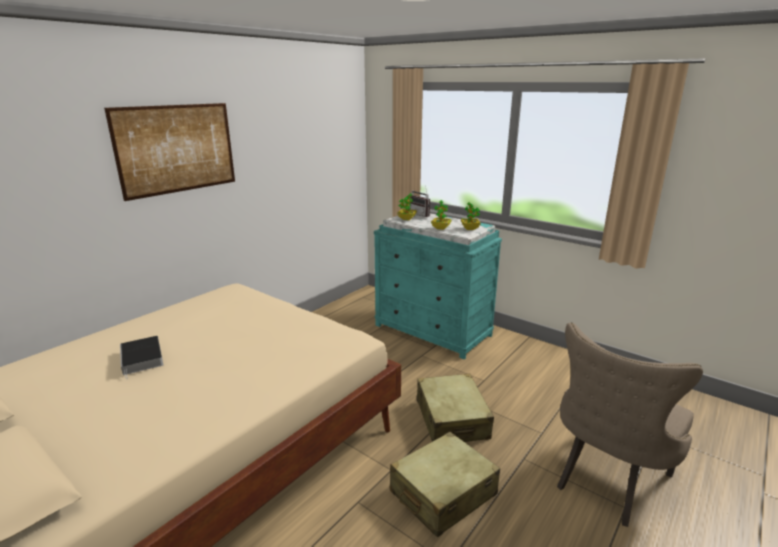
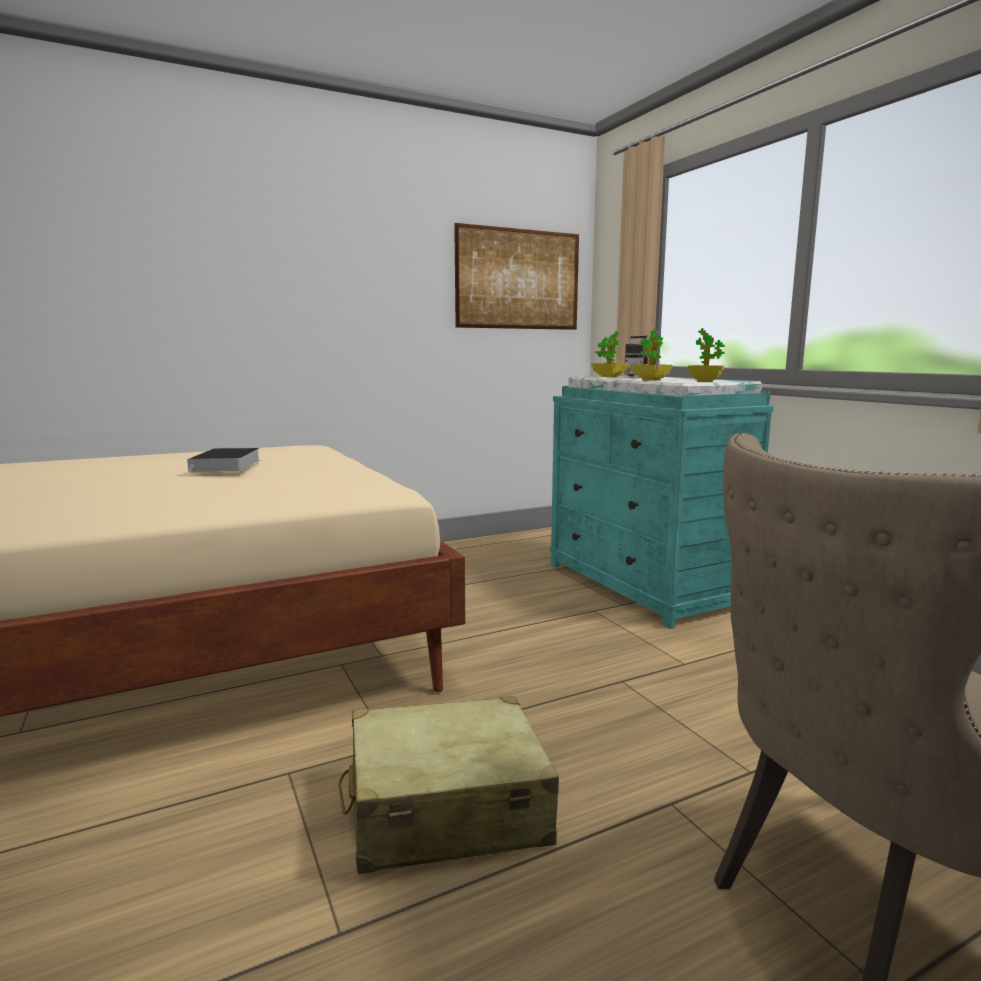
camera: 25 degrees right, 10 degrees down
picture [104,103,235,201] -> picture moved to [454,223,579,330]
book [120,336,163,379] -> book moved to [187,448,260,474]
beige suitcase [417,374,494,442] -> none

